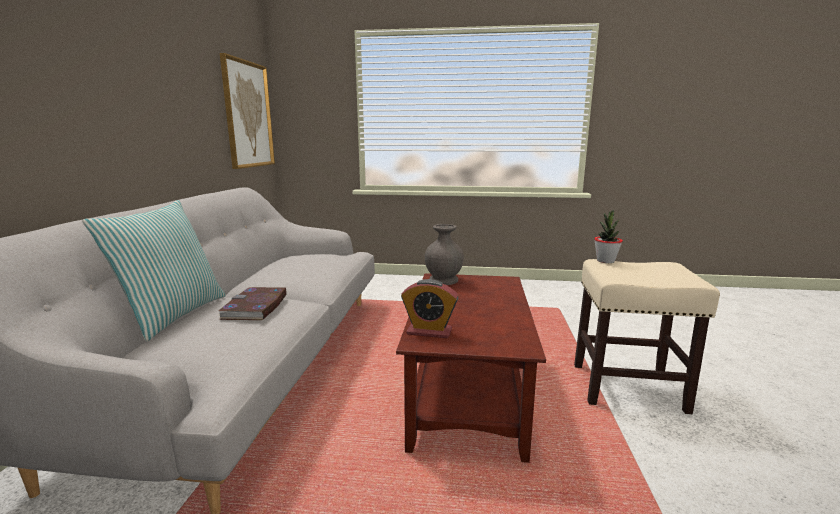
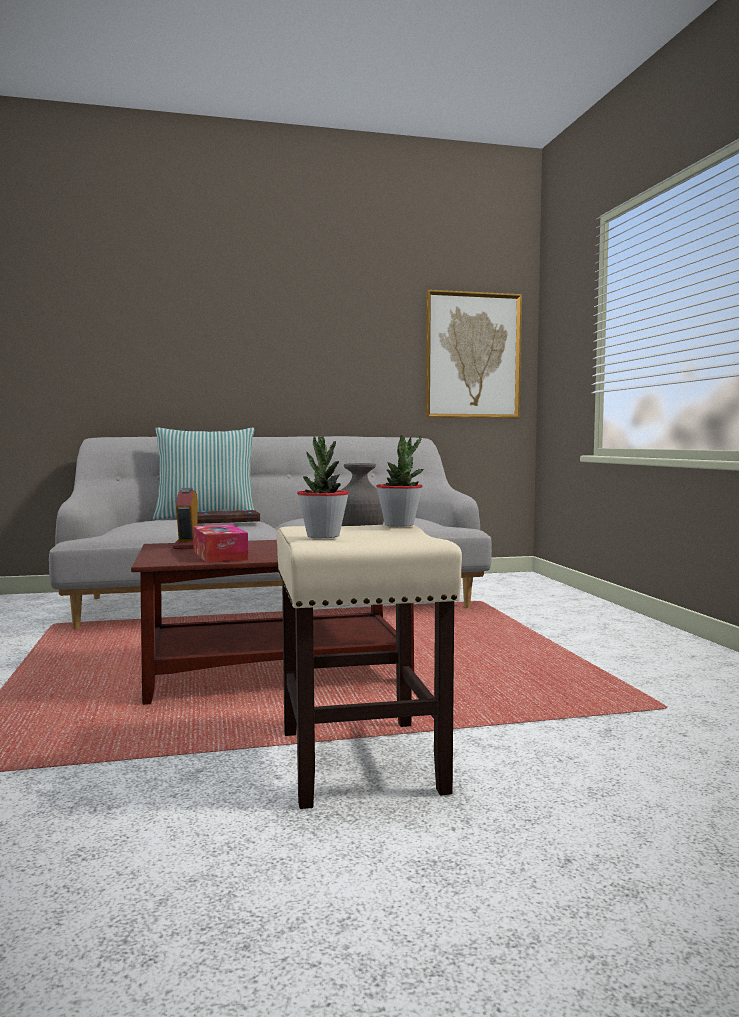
camera: 70 degrees right, 10 degrees down
none -> tissue box [193,524,248,563]
none -> potted plant [297,436,349,538]

